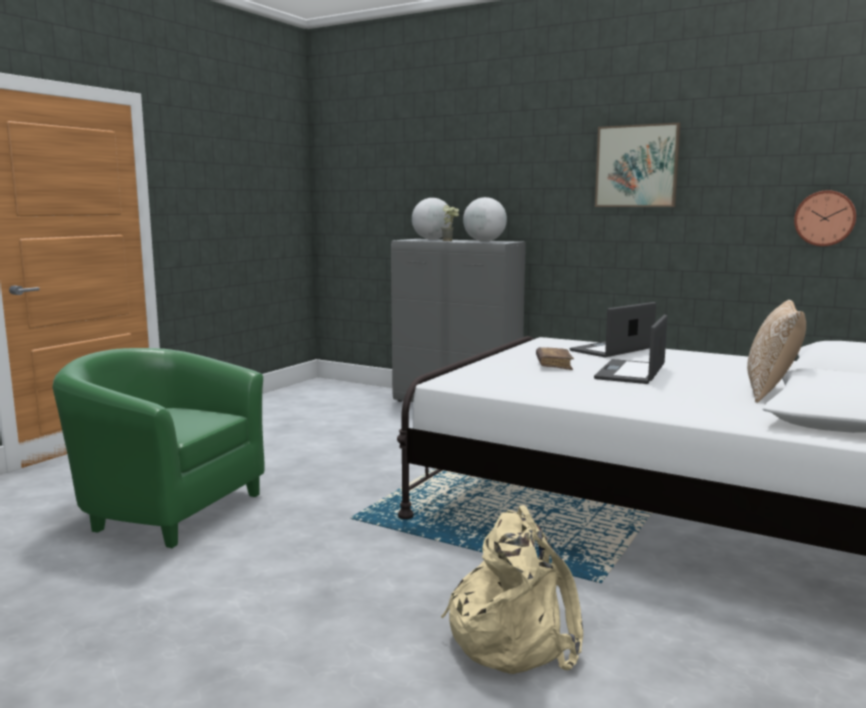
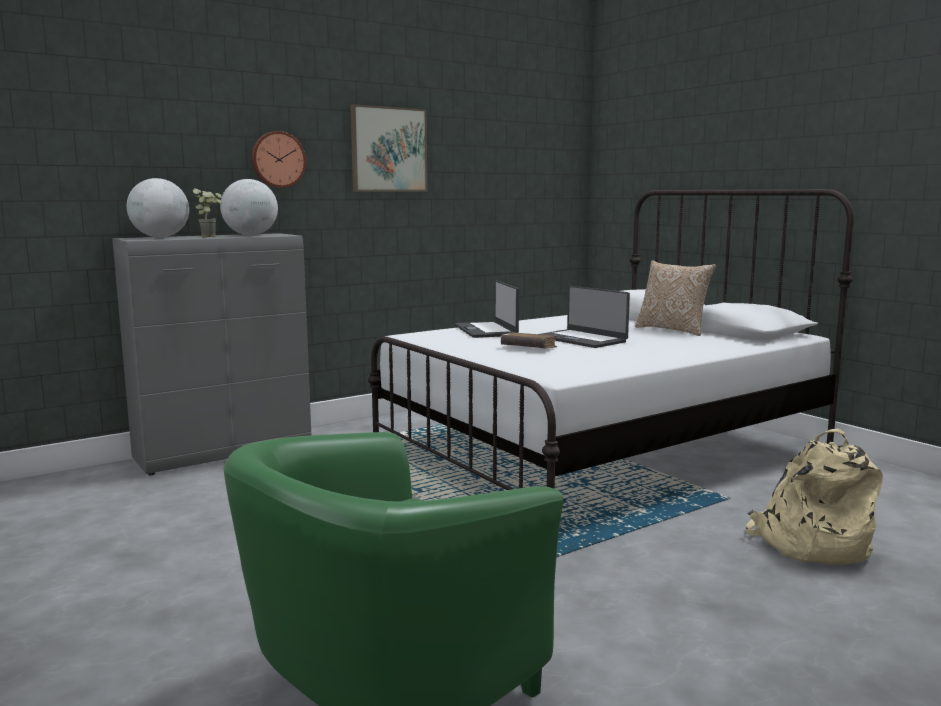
camera: 65 degrees left, 0 degrees up
wall clock [794,190,856,246] -> wall clock moved to [251,131,306,188]

